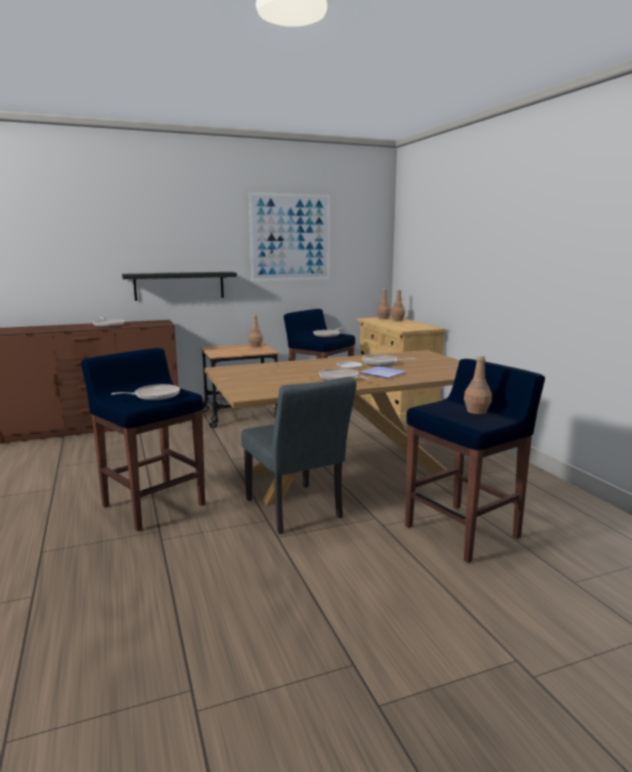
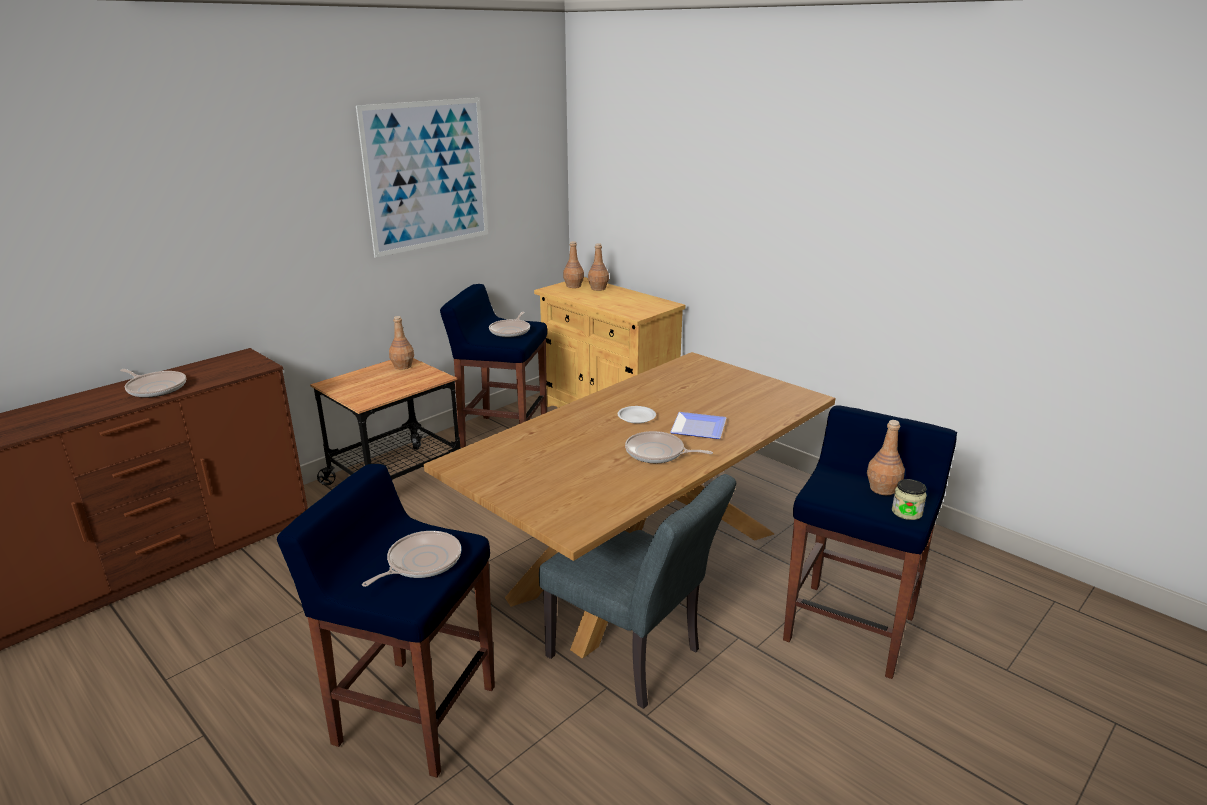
camera: 25 degrees left, 10 degrees up
black shelf [122,272,237,301] -> none
frying pan [362,355,416,366] -> none
none -> jar [892,479,927,520]

